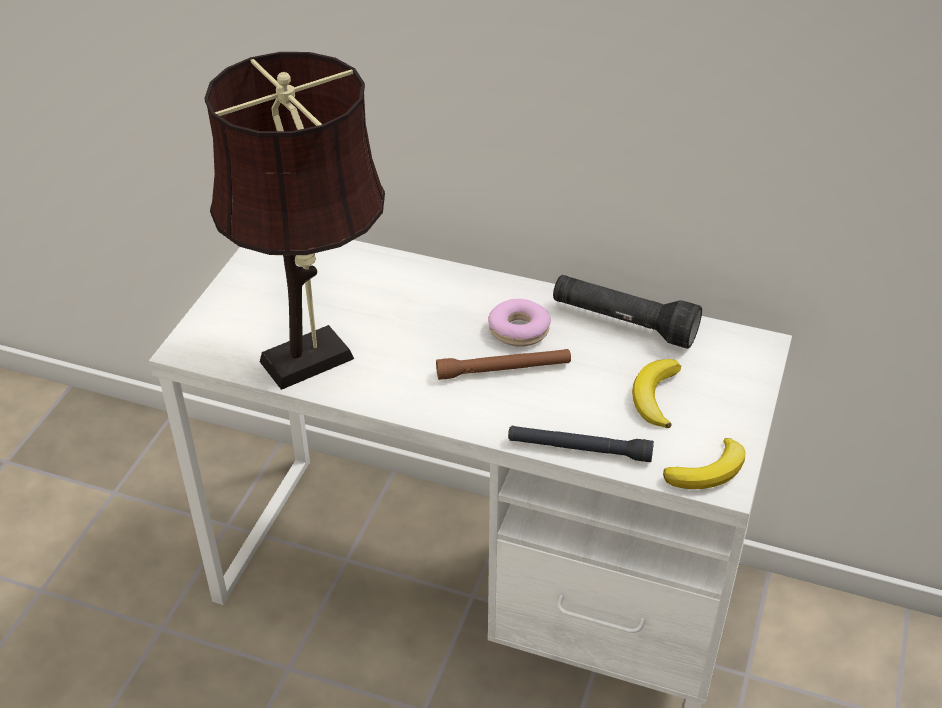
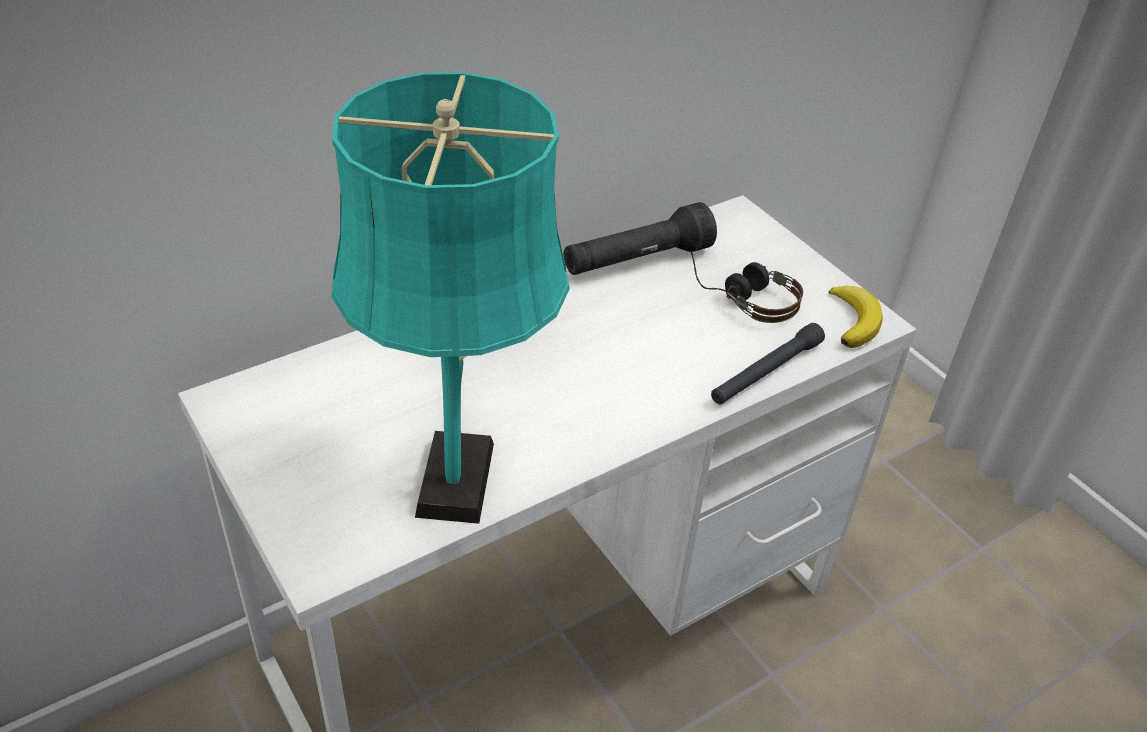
camera: 55 degrees left, 0 degrees up
brown table lamp [204,52,385,390] -> turquoise table lamp [332,72,570,524]
brown flashlight [436,349,571,380] -> none
donut [488,299,551,347] -> none
banana [632,359,681,428] -> headphones [691,251,803,323]

